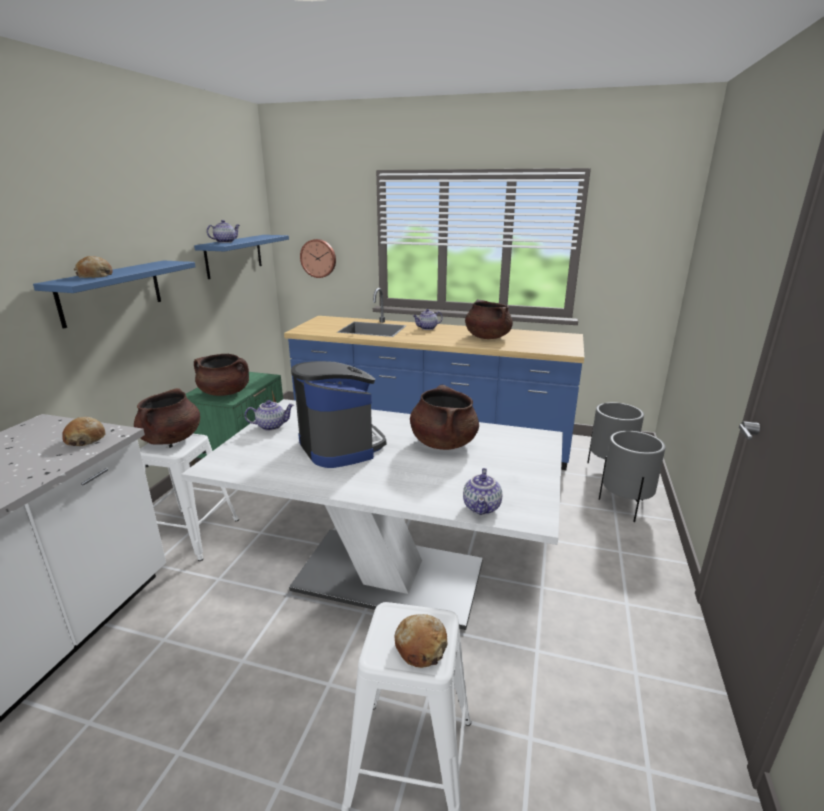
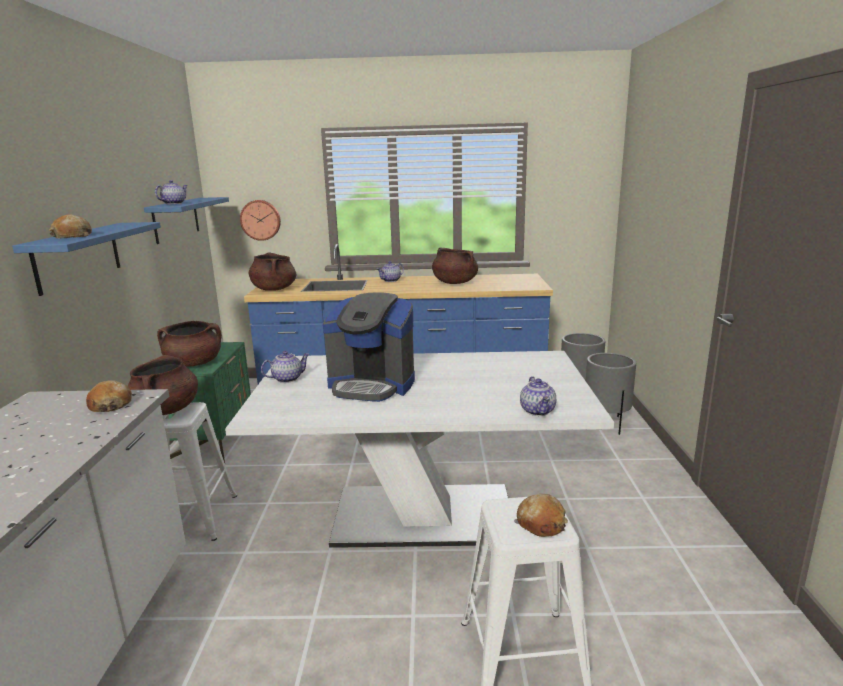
camera: 15 degrees left, 5 degrees down
coffee machine [291,361,386,468] -> coffee machine turned 150 degrees clockwise [323,292,415,402]
brown cooking pot [410,384,479,450] -> brown cooking pot moved to [249,252,296,291]

